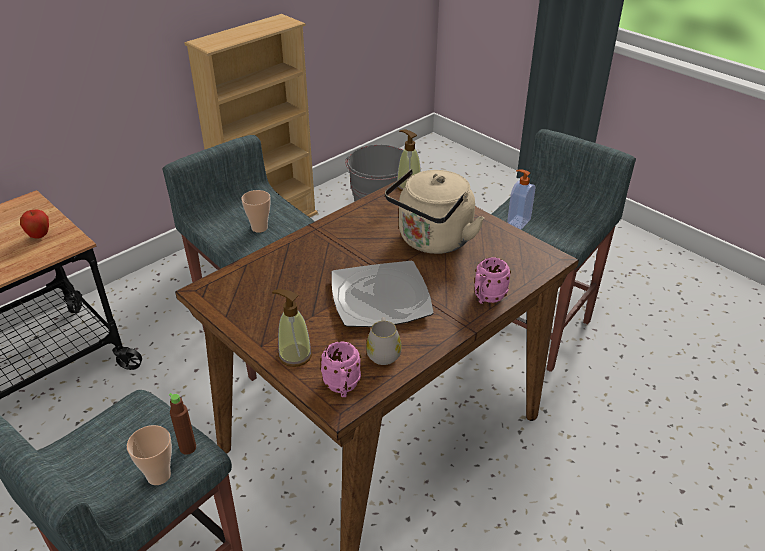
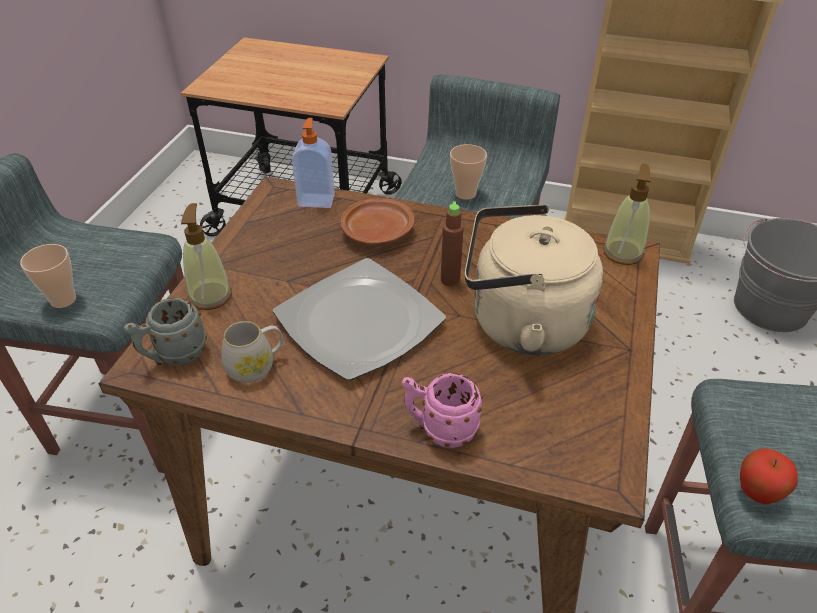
camera: 60 degrees right, 5 degrees up
apple [20,210,49,239] -> apple moved to [740,448,798,504]
brown bottle [169,393,196,455] -> brown bottle moved to [441,201,464,286]
pink mug [320,341,361,397] -> grey mug [124,298,207,366]
soap dispenser [507,169,535,229] -> soap dispenser moved to [292,118,335,208]
none -> brown plate [341,198,414,245]

